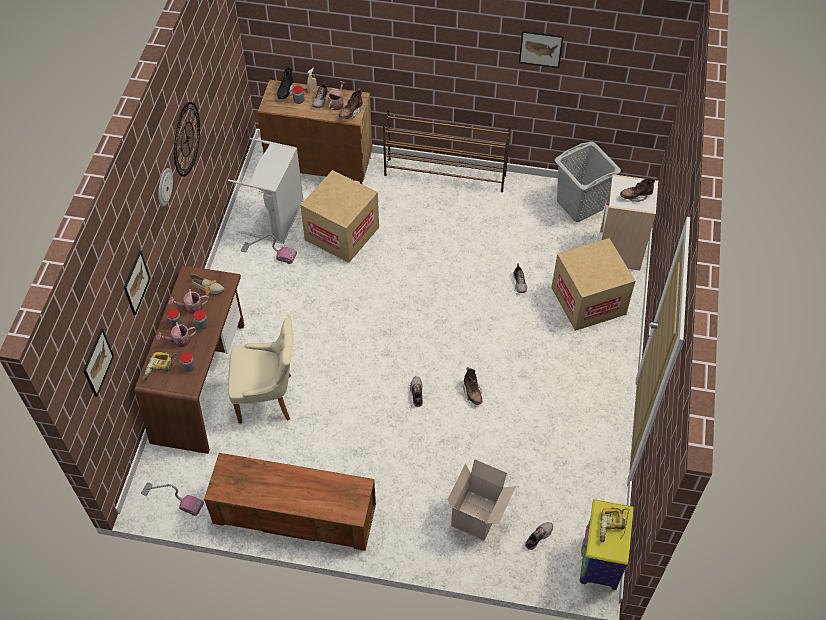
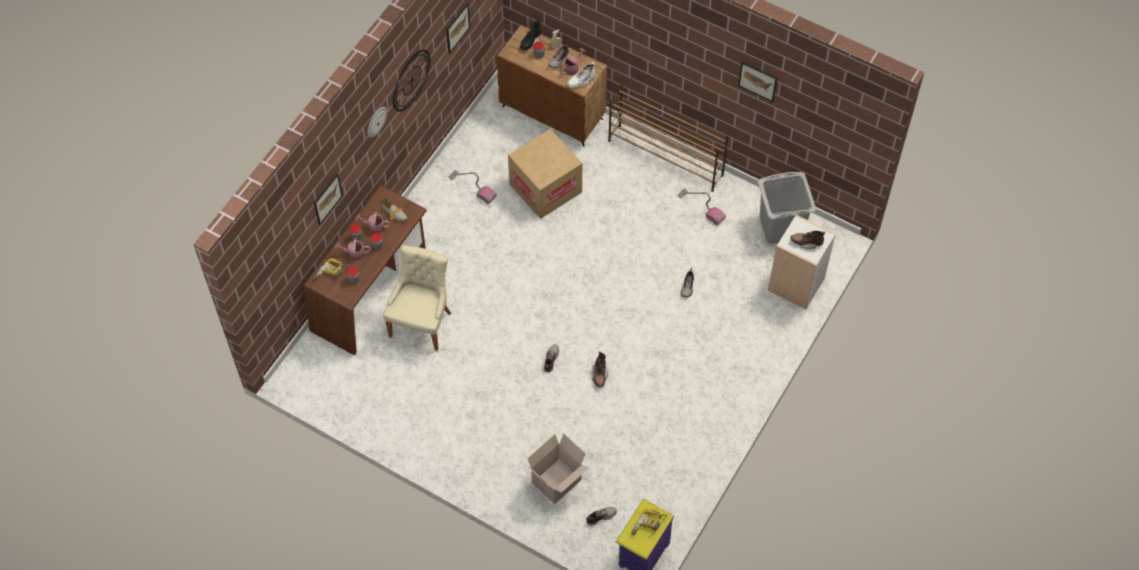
camera: 20 degrees right, 5 degrees up
picture [83,329,114,397] -> picture moved to [446,3,470,53]
vacuum cleaner [141,482,204,516] -> vacuum cleaner moved to [677,188,726,225]
brown bench [204,453,376,551] -> none
grey laundry basket [228,138,304,244] -> none
beige chair [228,317,294,424] -> beige chair turned 90 degrees counterclockwise [383,245,451,351]
brown boot [339,88,363,119] -> white boot [567,62,595,88]
cardboard box [551,238,635,331] -> none

